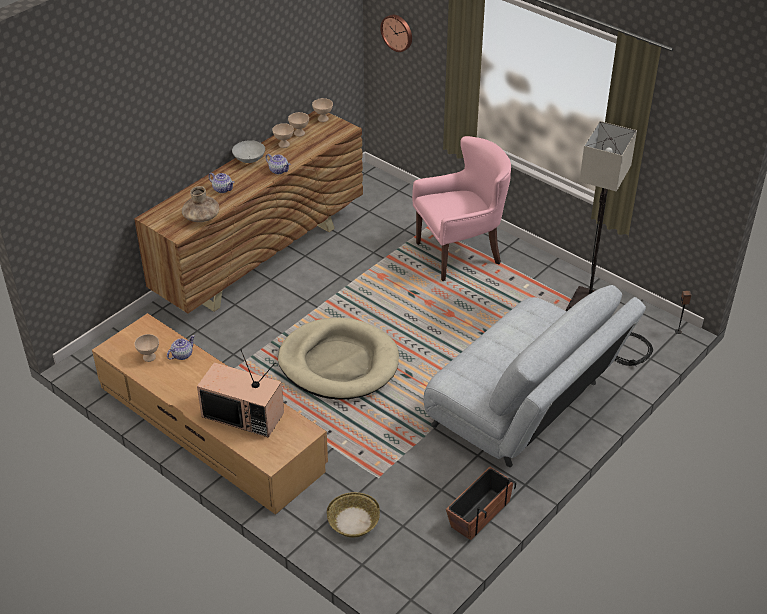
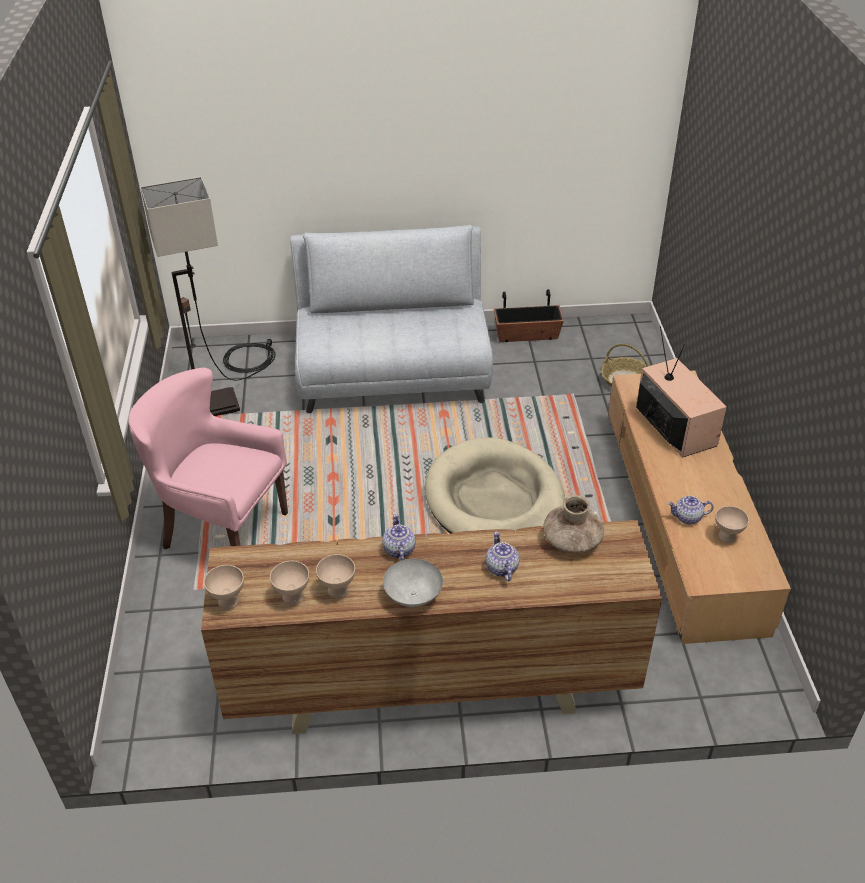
camera: 135 degrees left, 0 degrees up
wall clock [380,14,412,52] -> none

